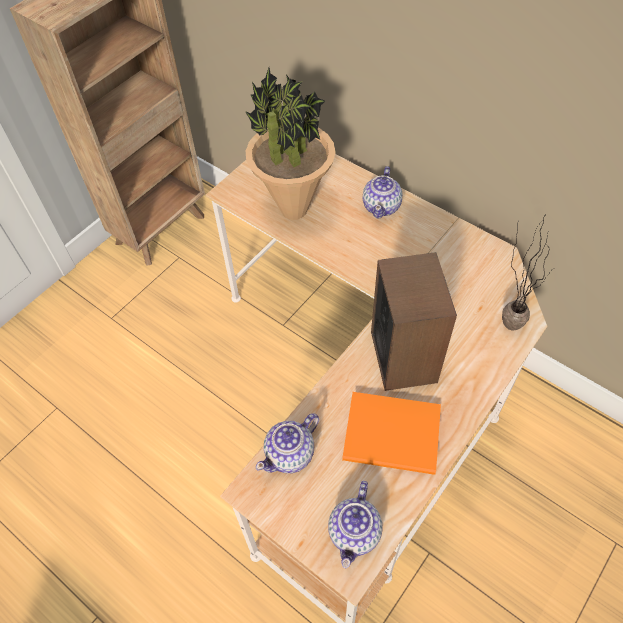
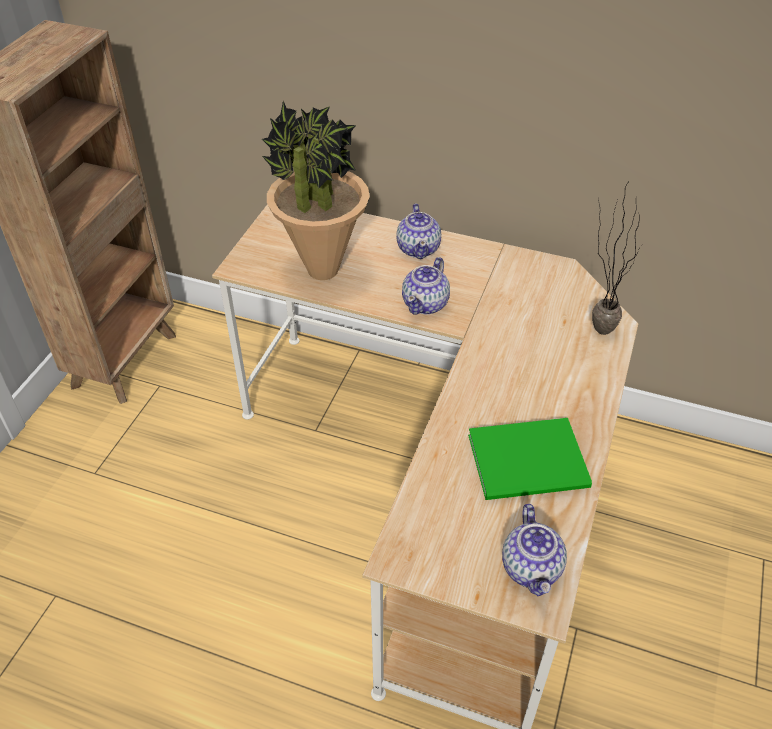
camera: 20 degrees left, 10 degrees down
teapot [256,414,319,473] -> teapot moved to [402,257,450,314]
orange book [342,392,441,475] -> green book [468,418,592,500]
speaker [371,252,457,391] -> none

